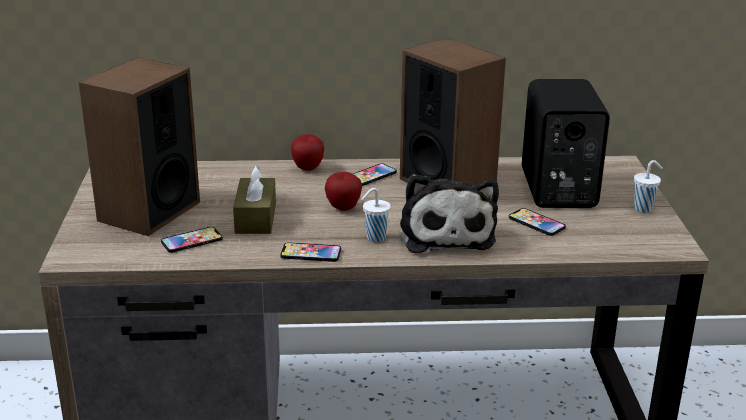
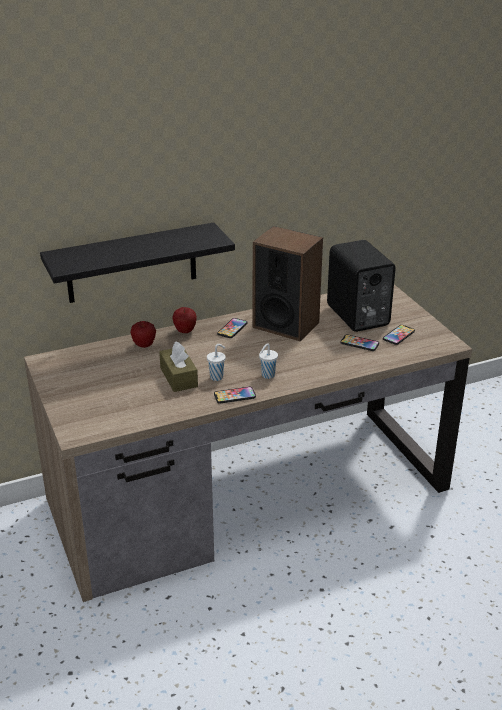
camera: 20 degrees left, 5 degrees up
speaker [79,57,200,236] -> none
phone [161,227,222,253] -> phone moved to [383,325,415,345]
apple [325,172,362,211] -> apple moved to [130,321,156,348]
plush toy [400,174,499,253] -> none
white cup [634,160,663,213] -> white cup moved to [207,344,226,381]
none -> black shelf [40,222,235,303]

